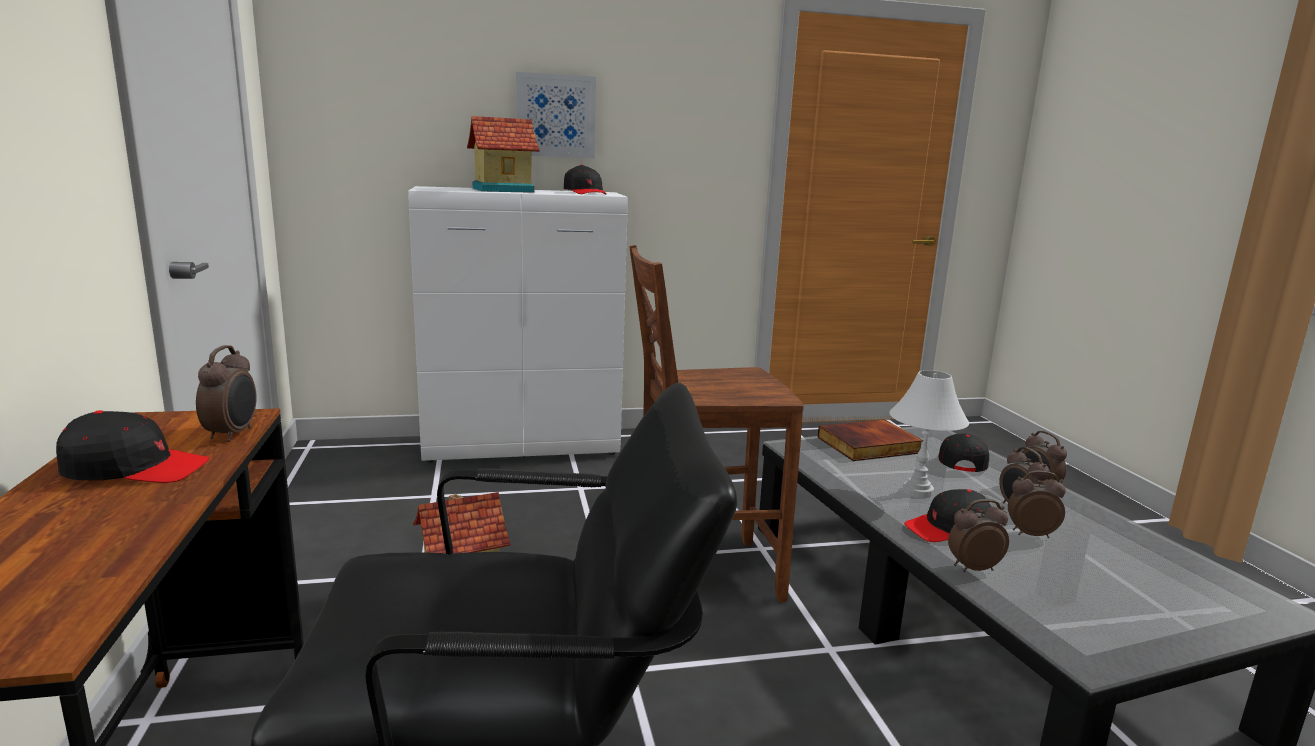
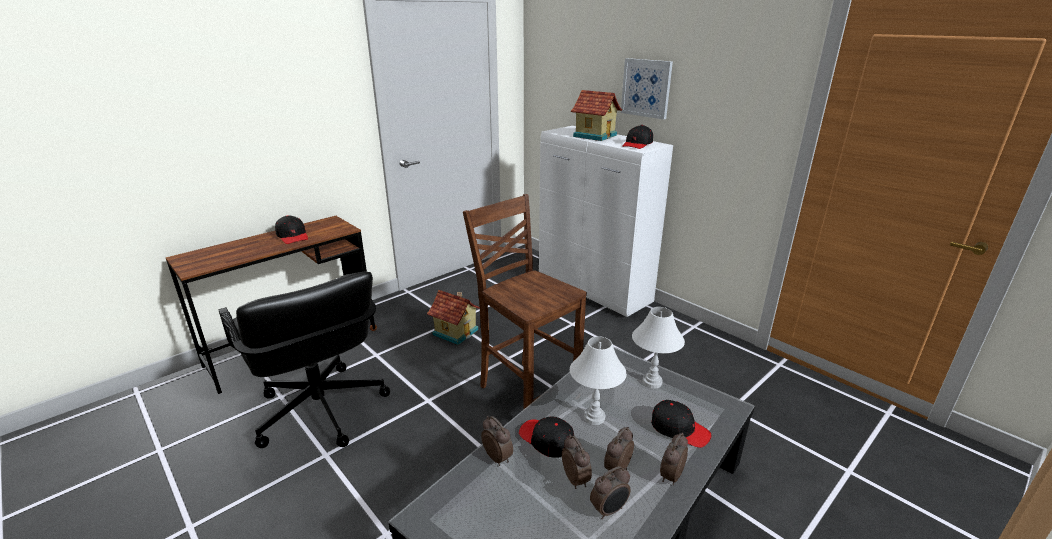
camera: 60 degrees right, 10 degrees up
alarm clock [196,345,257,442] -> alarm clock moved to [590,466,631,519]
book [817,419,923,461] -> white table lamp [632,307,685,389]
black cap [938,434,989,472] -> black cap turned 45 degrees clockwise [651,400,711,448]

